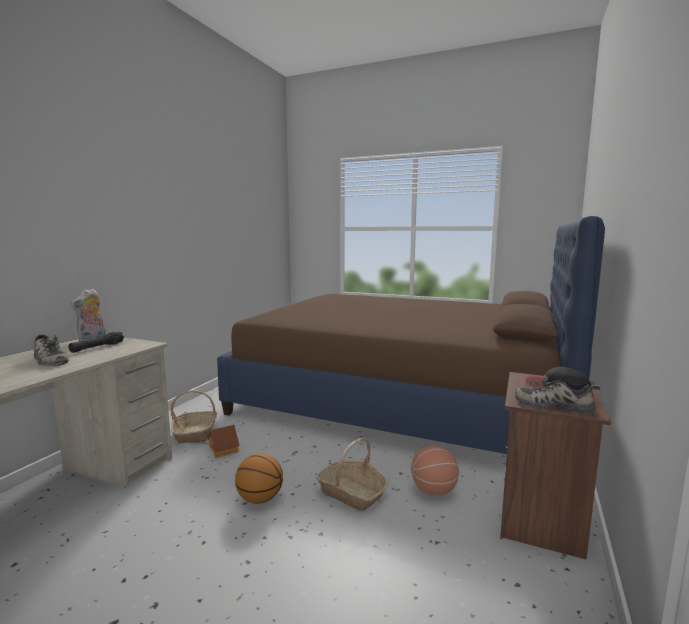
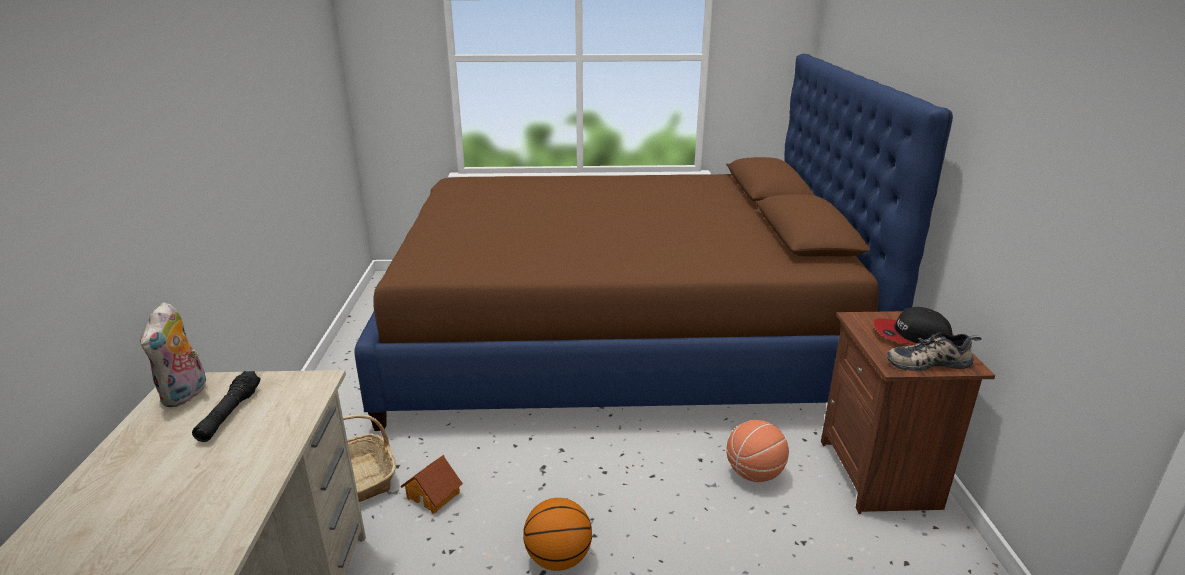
camera: 25 degrees left, 15 degrees up
shoe [34,333,69,366] -> none
basket [316,437,388,511] -> none

